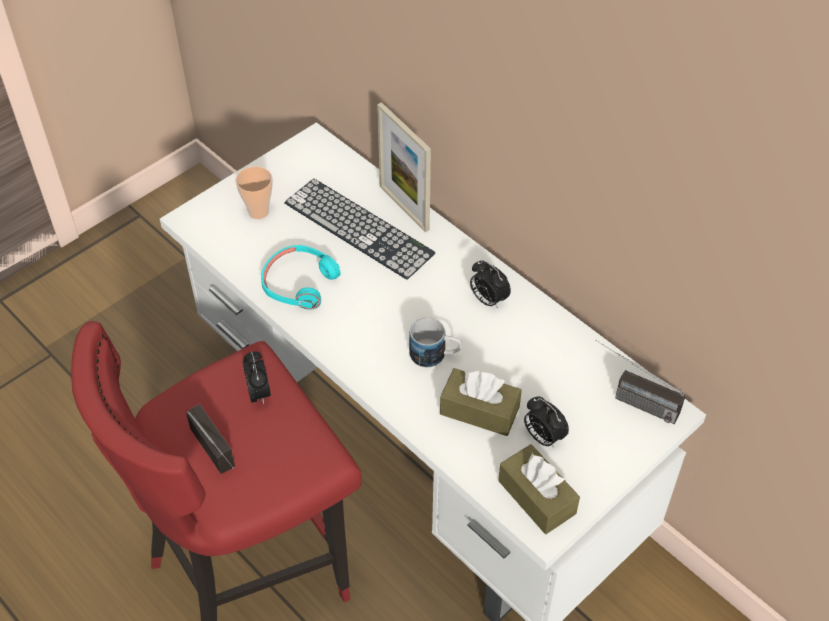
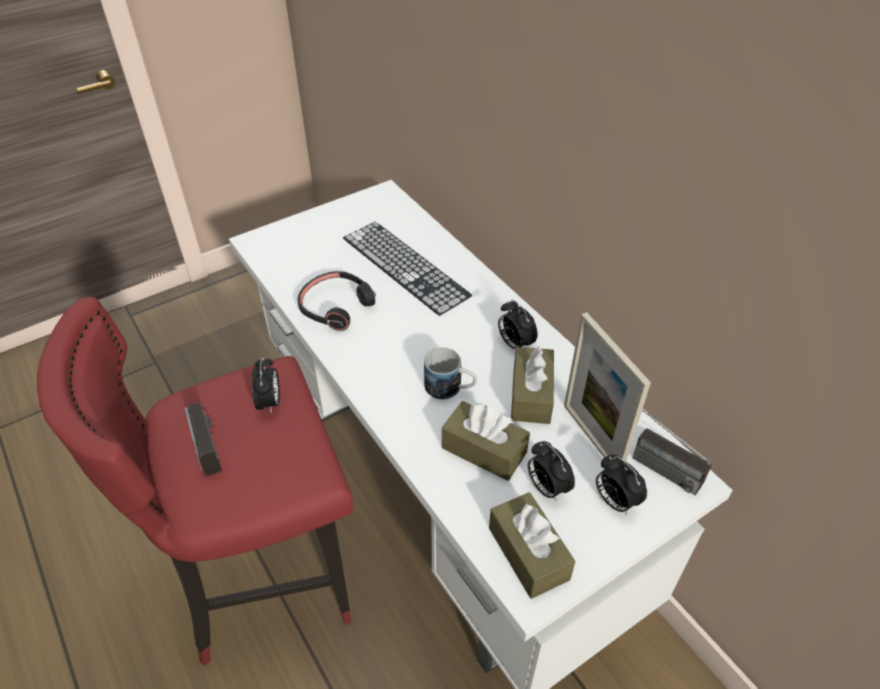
camera: 10 degrees right, 5 degrees down
cup [235,166,273,219] -> none
turquoise headphones [261,245,340,310] -> black headphones [298,271,376,331]
picture frame [377,102,431,232] -> picture frame moved to [564,312,651,461]
none -> brown tissue box [511,346,554,424]
none -> alarm clock [596,455,647,515]

